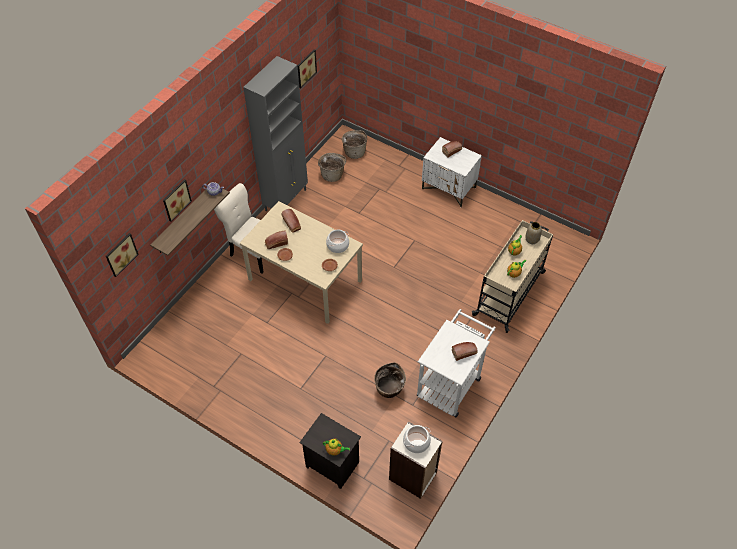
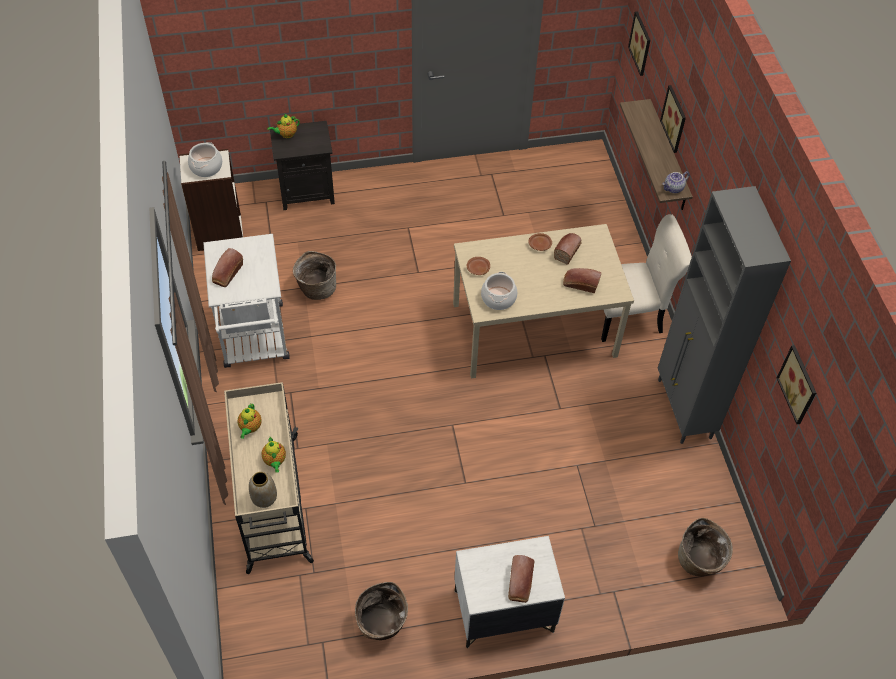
camera: 135 degrees right, 0 degrees up
basket [318,153,346,182] -> basket moved to [355,582,408,640]

